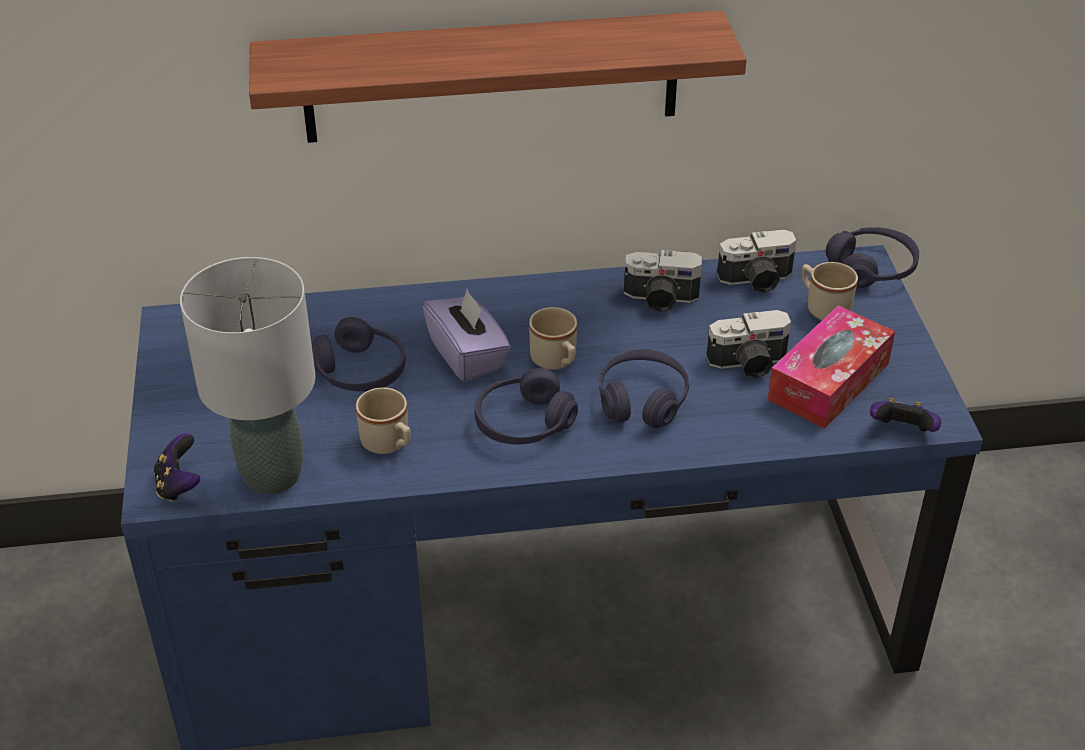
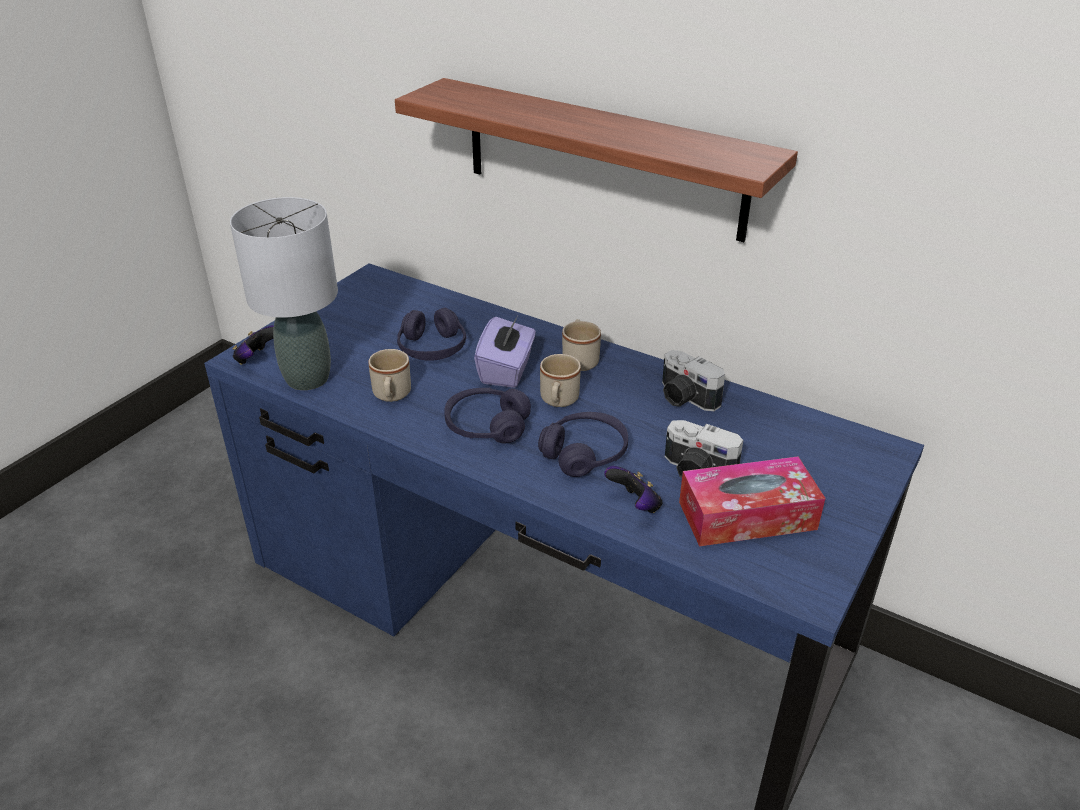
camera: 40 degrees right, 5 degrees down
camera [717,229,797,293] -> none
beige mug [801,262,858,320] -> beige mug moved to [562,319,601,371]
purple headphones [826,227,919,288] -> none
game controller [870,398,941,432] -> game controller moved to [604,466,663,513]

